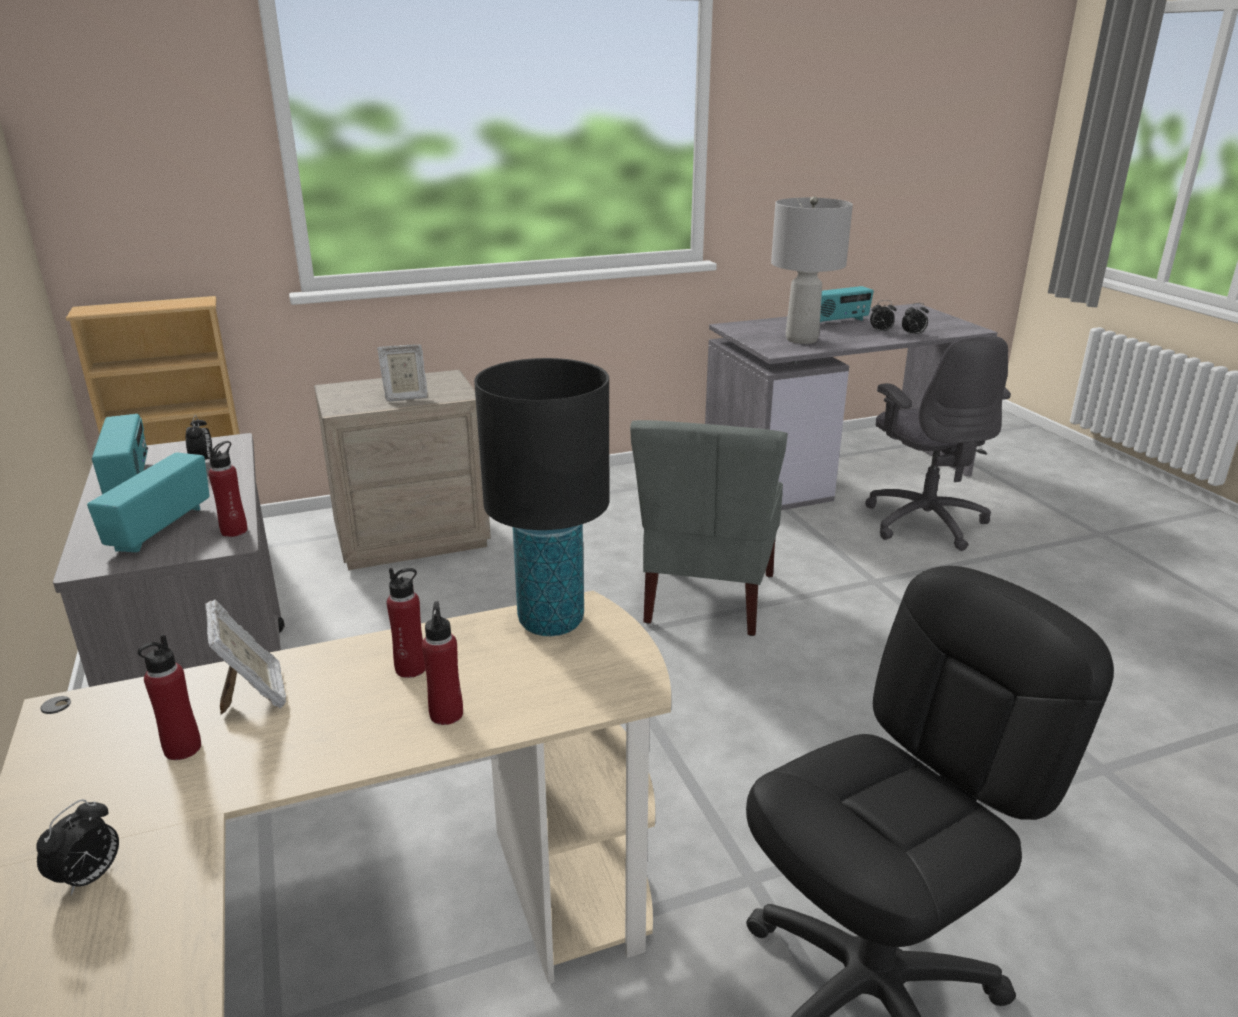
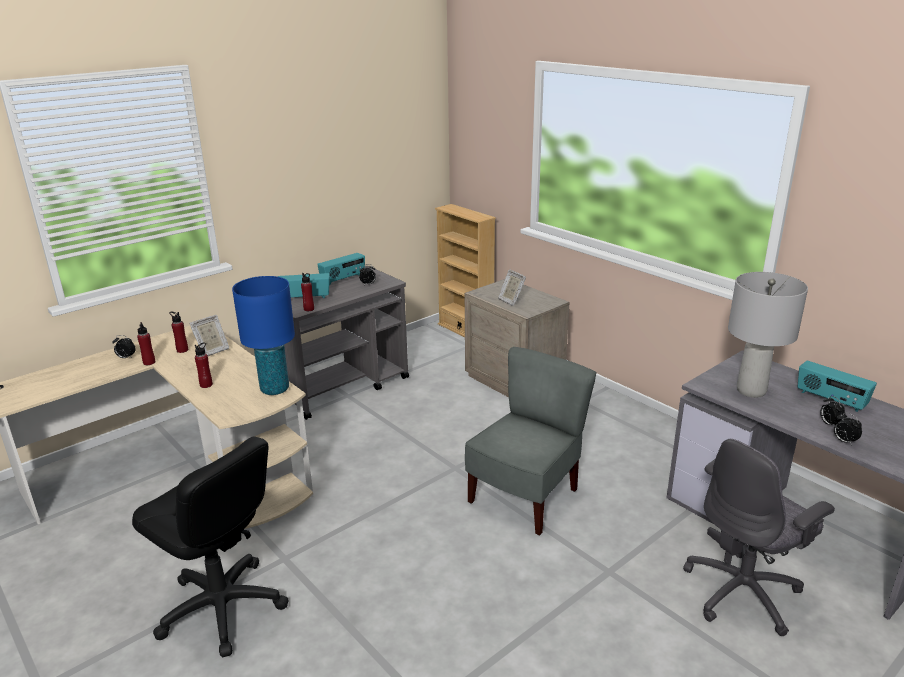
camera: 70 degrees right, 0 degrees up
red bottle [387,568,426,678] -> red bottle moved to [137,322,155,365]
black table lamp [474,358,609,636] -> blue table lamp [232,276,295,395]
grey chair [630,420,788,636] -> grey chair turned 135 degrees clockwise [465,347,596,535]

